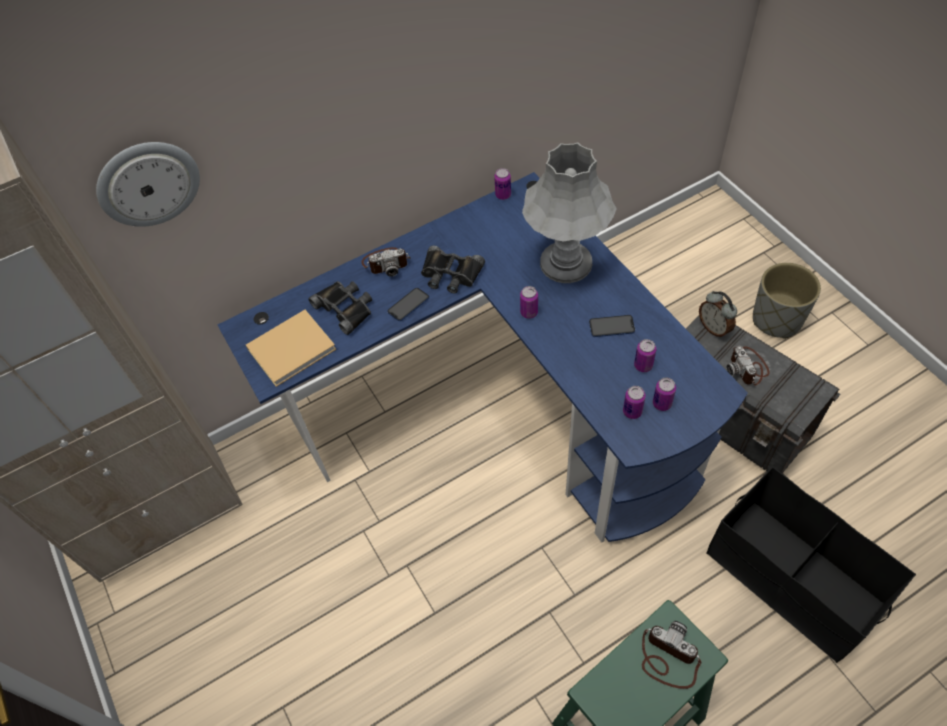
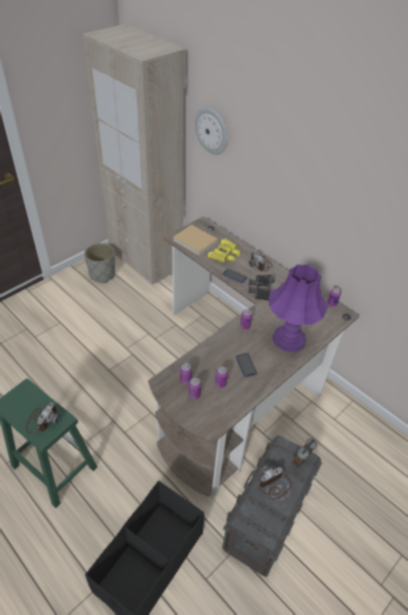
camera: 70 degrees right, 10 degrees down
blue desk [217,172,748,542] -> brown desk [148,216,359,498]
black binoculars [308,281,372,335] -> yellow binoculars [208,238,241,263]
grey table lamp [522,143,617,283] -> purple table lamp [269,264,328,352]
grey planter [753,263,821,339] -> grey planter moved to [84,243,115,283]

